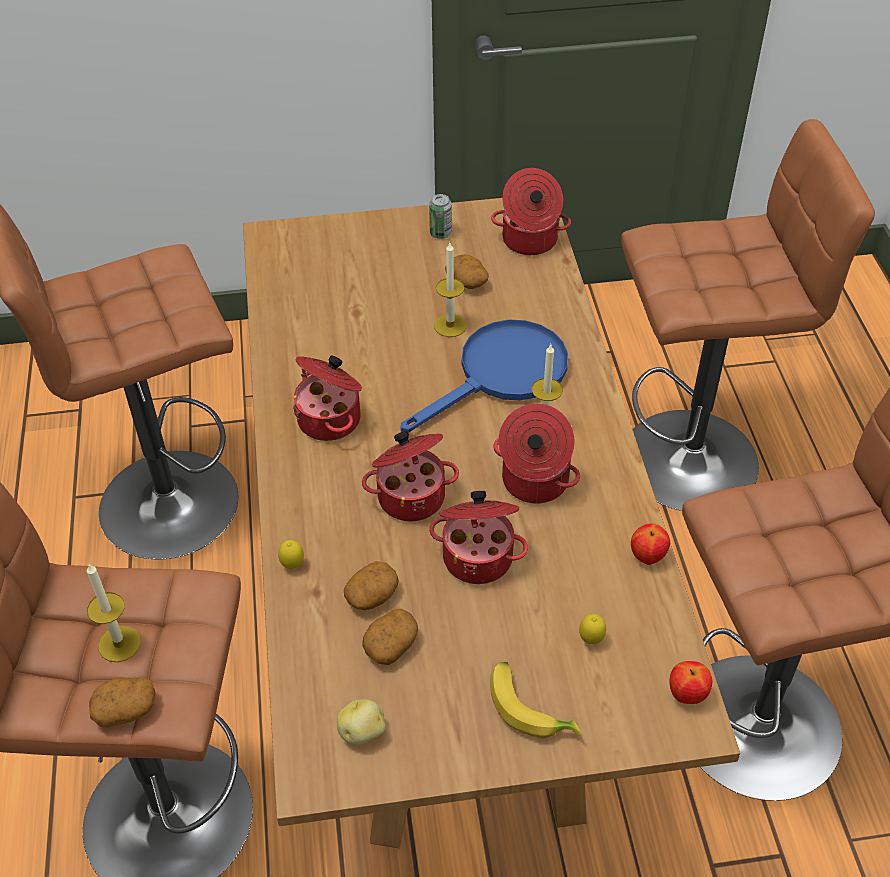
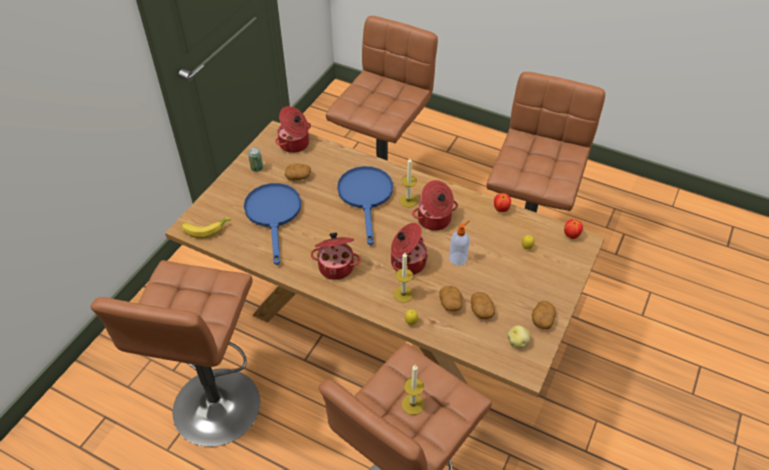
camera: 55 degrees left, 0 degrees up
potato [89,677,156,727] -> potato moved to [532,301,556,329]
cooking pot [429,491,528,584] -> soap dispenser [449,220,470,266]
candle [434,243,467,337] -> candle moved to [393,253,414,303]
banana [490,662,581,738] -> banana moved to [181,218,231,239]
none -> blue frying pan [244,183,301,265]

